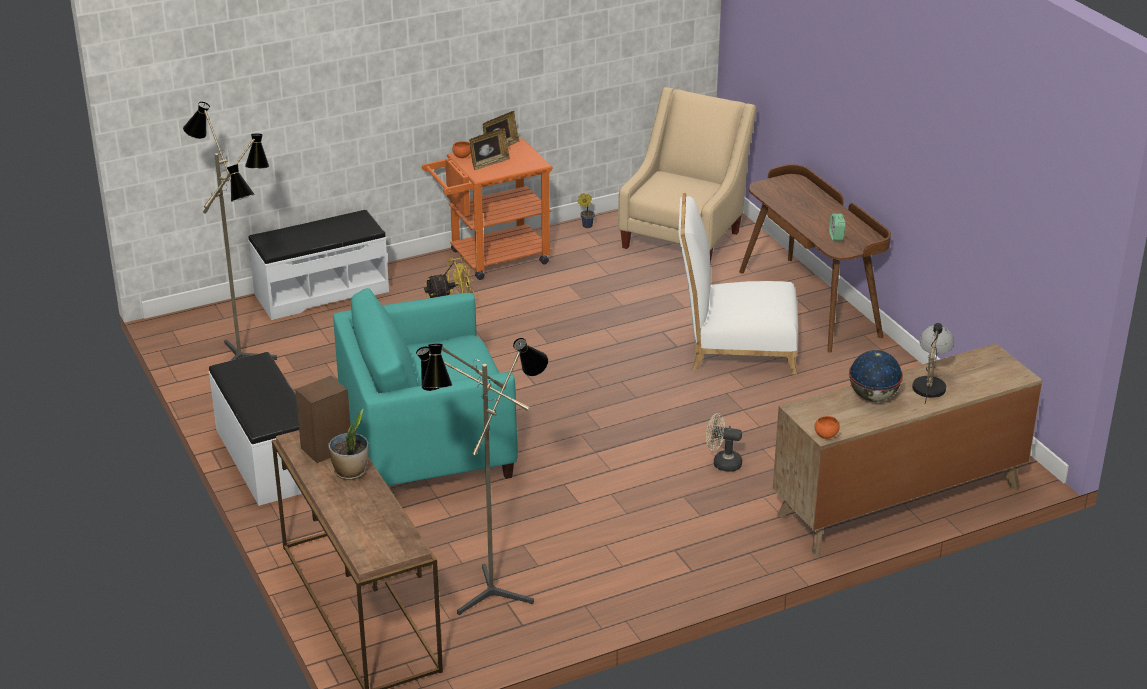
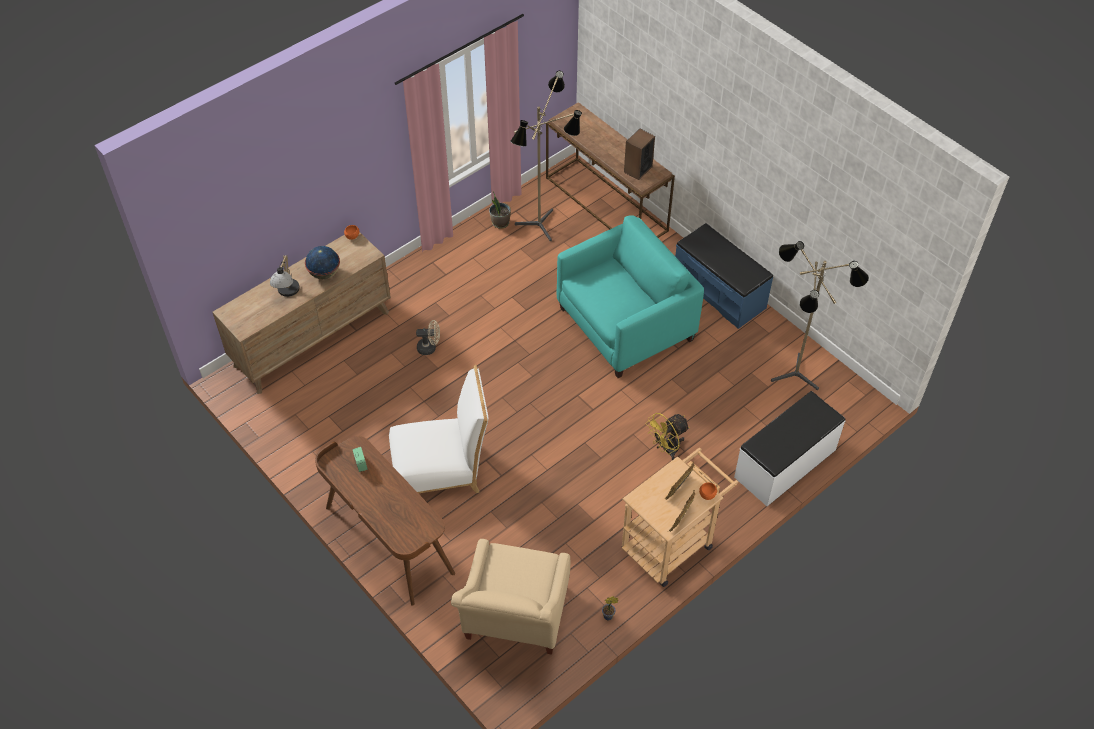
camera: 165 degrees right, 20 degrees up
white bench [209,352,302,506] -> blue bench [675,223,773,329]
potted plant [328,409,369,480] -> potted plant moved to [489,191,511,229]
orange cart [422,138,553,280] -> beige cart [622,448,738,587]

